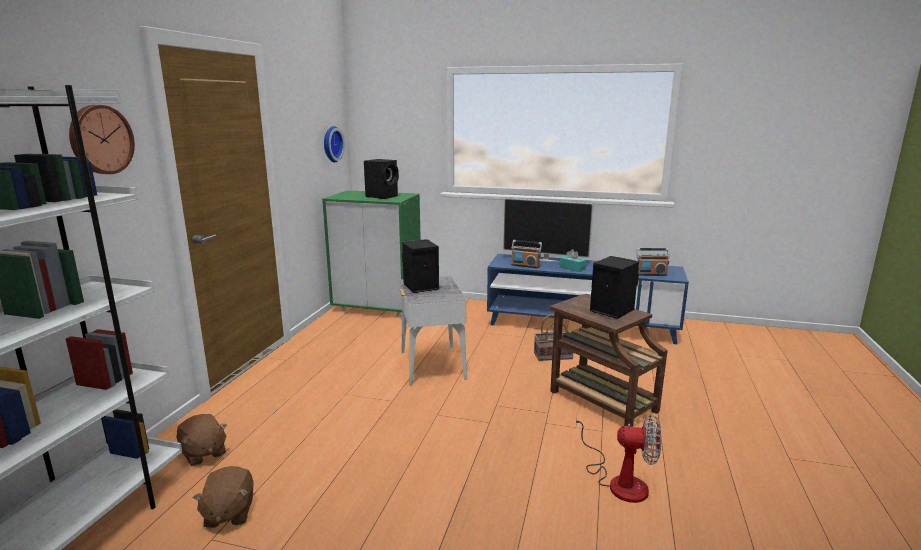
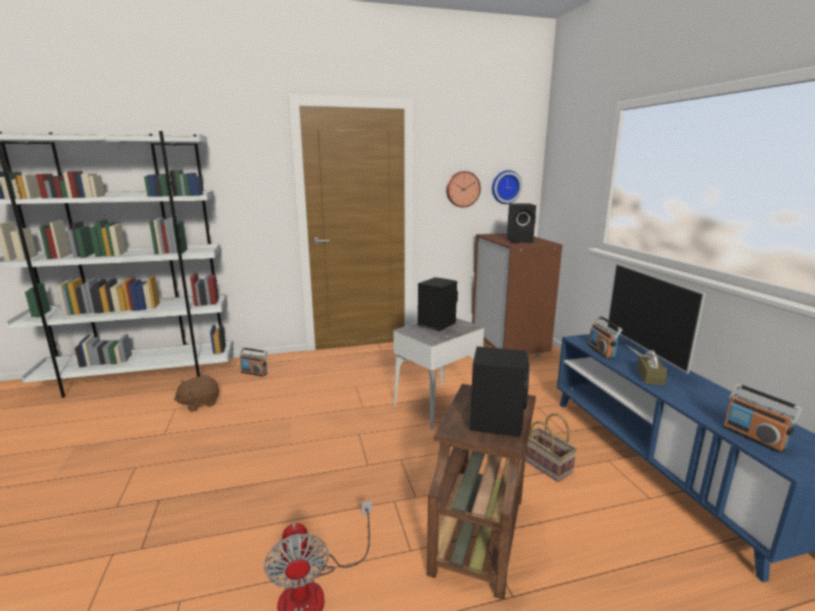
camera: 60 degrees right, 0 degrees up
wall clock [69,105,135,174] -> wall clock moved to [446,171,481,208]
brown plush toy [176,414,227,466] -> radio [240,348,267,377]
green cabinet [322,190,421,316] -> brown cabinet [472,233,562,357]
turquoise tissue box [559,249,586,272] -> brown tissue box [637,350,667,386]

